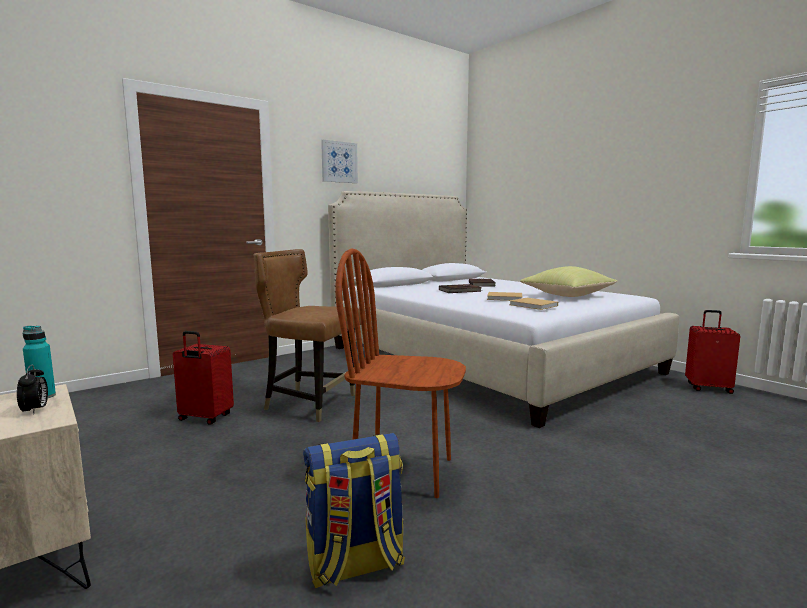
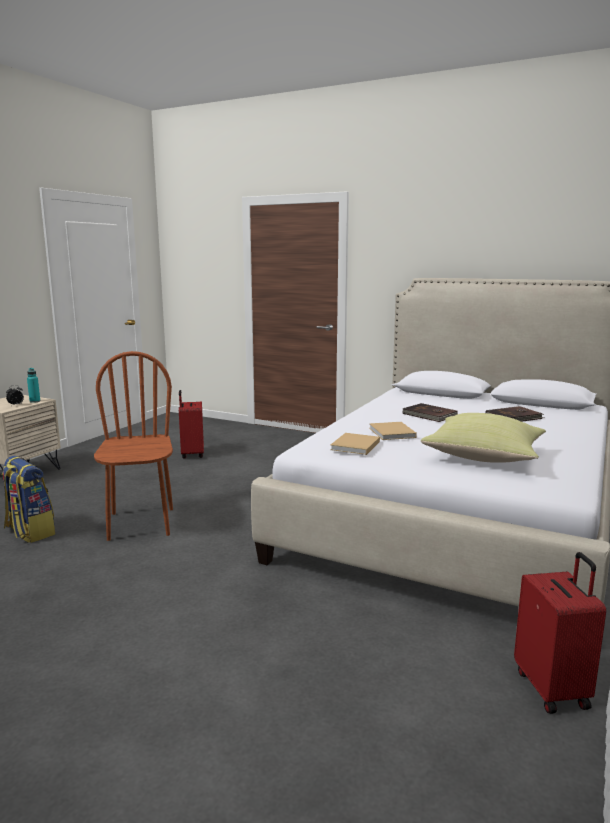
camera: 65 degrees right, 5 degrees up
brown chair [254,249,361,422] -> none
picture [321,140,358,183] -> none

